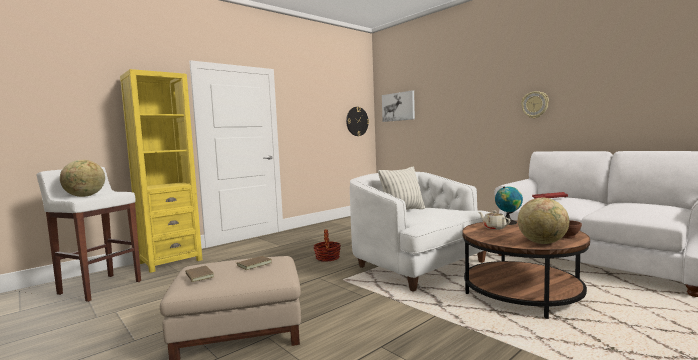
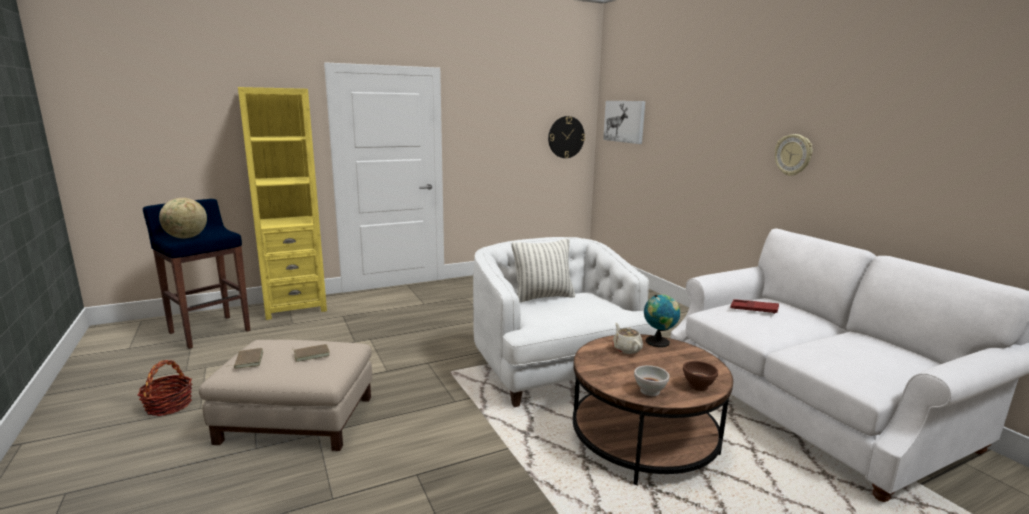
camera: 15 degrees right, 10 degrees up
white stool [36,167,141,302] -> blue stool [143,199,250,349]
basket [314,229,341,262] -> basket moved to [138,360,192,416]
globe [518,198,569,244] -> white bowl [634,365,669,396]

